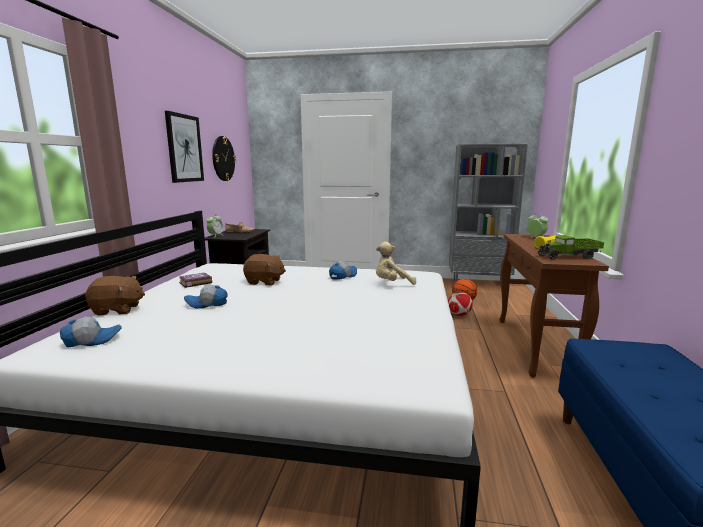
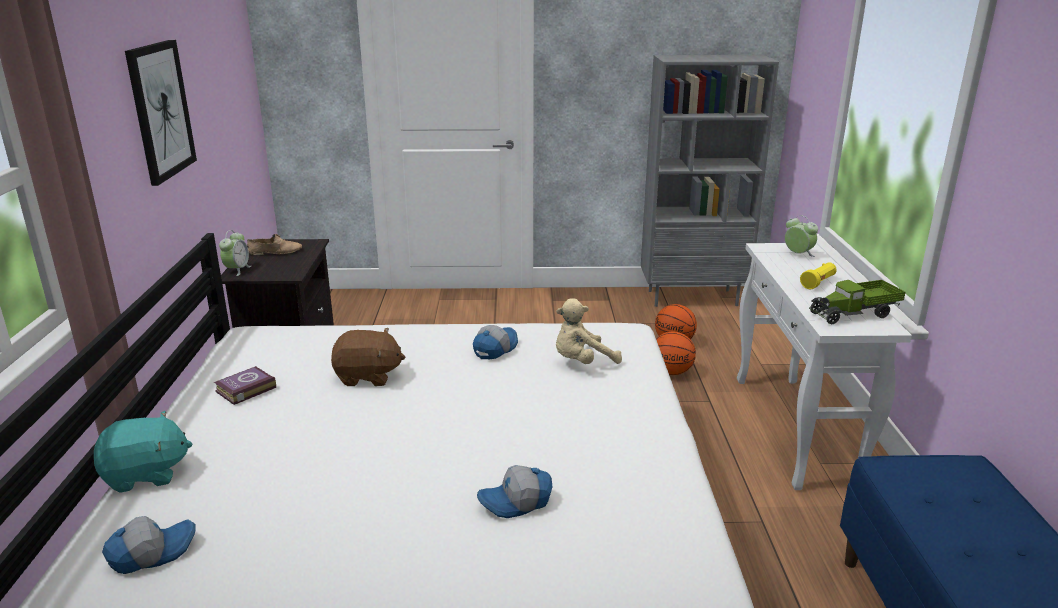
camera: 10 degrees left, 10 degrees up
brown plush toy [85,276,145,316] -> turquoise plush toy [94,411,192,493]
cap [184,284,227,308] -> cap moved to [477,465,552,518]
wall clock [212,136,236,181] -> none
football [448,292,473,316] -> basketball [656,332,696,375]
brown console table [499,234,609,378] -> white console table [737,243,912,490]

